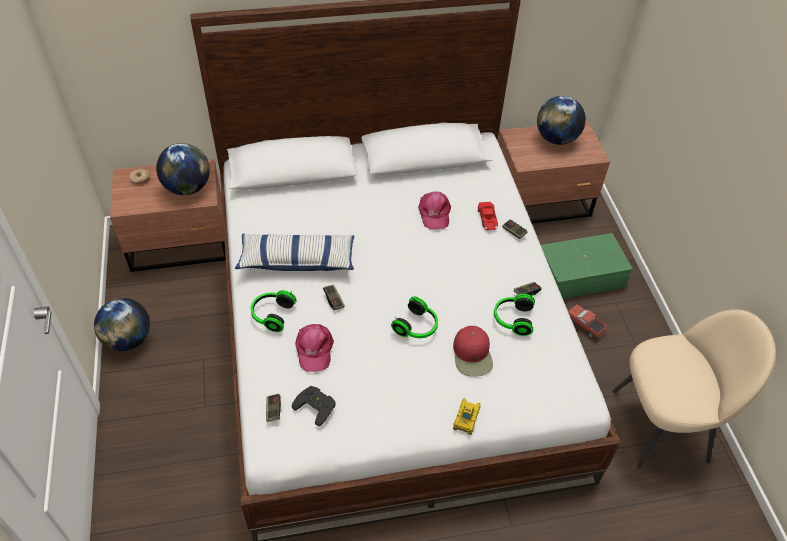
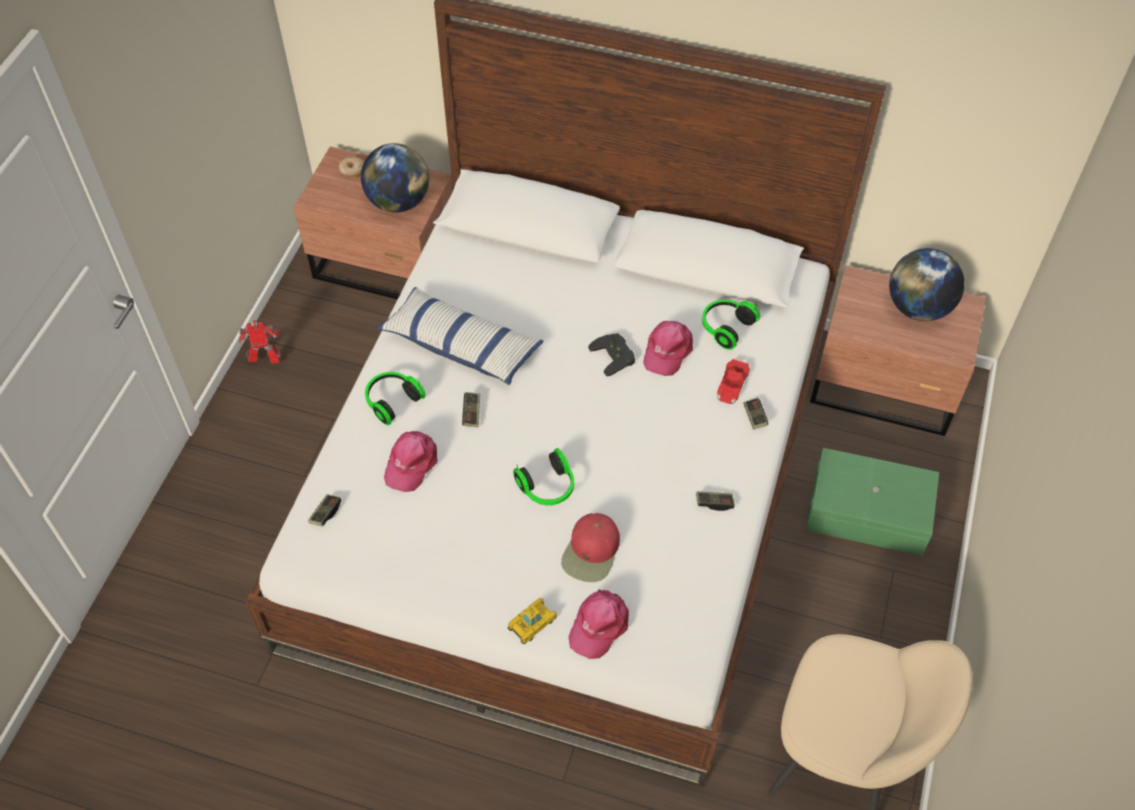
camera: 30 degrees right, 5 degrees up
globe [94,298,150,351] -> toy robot [239,320,282,364]
black game controller [292,386,336,426] -> black game controller moved to [588,333,635,377]
headphones [494,294,535,336] -> headphones moved to [702,300,760,350]
toy truck [568,304,607,339] -> none
none -> pink cap [568,589,629,659]

